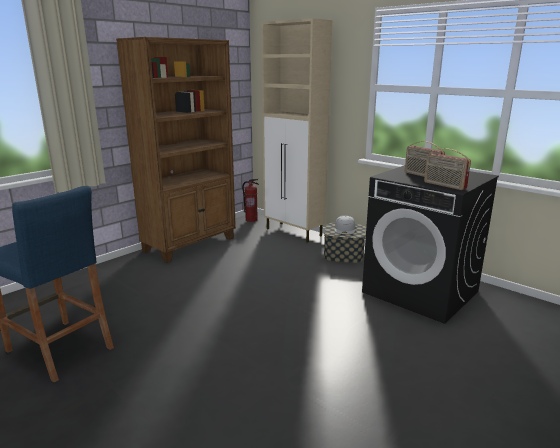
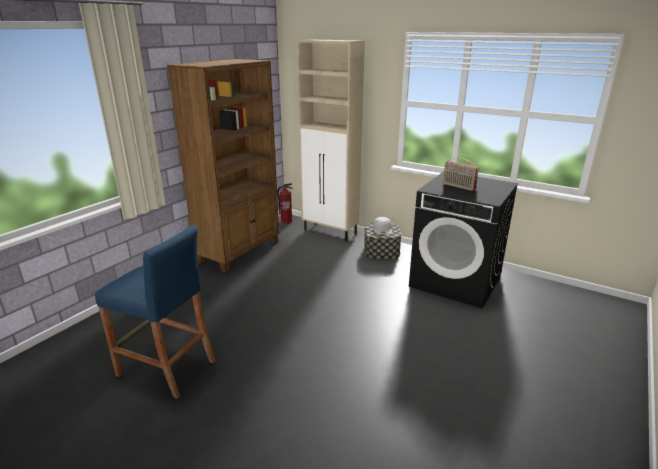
camera: 10 degrees left, 5 degrees up
radio [424,149,471,190] -> none

